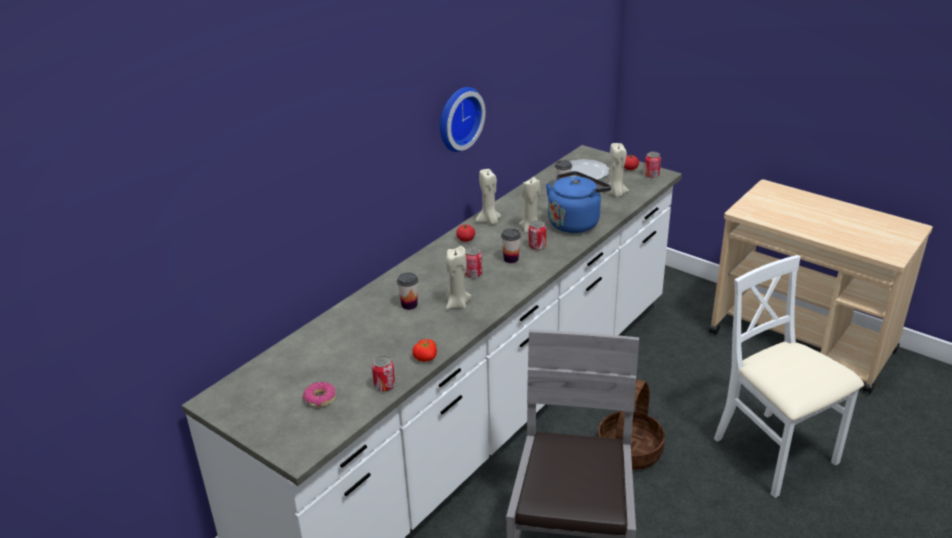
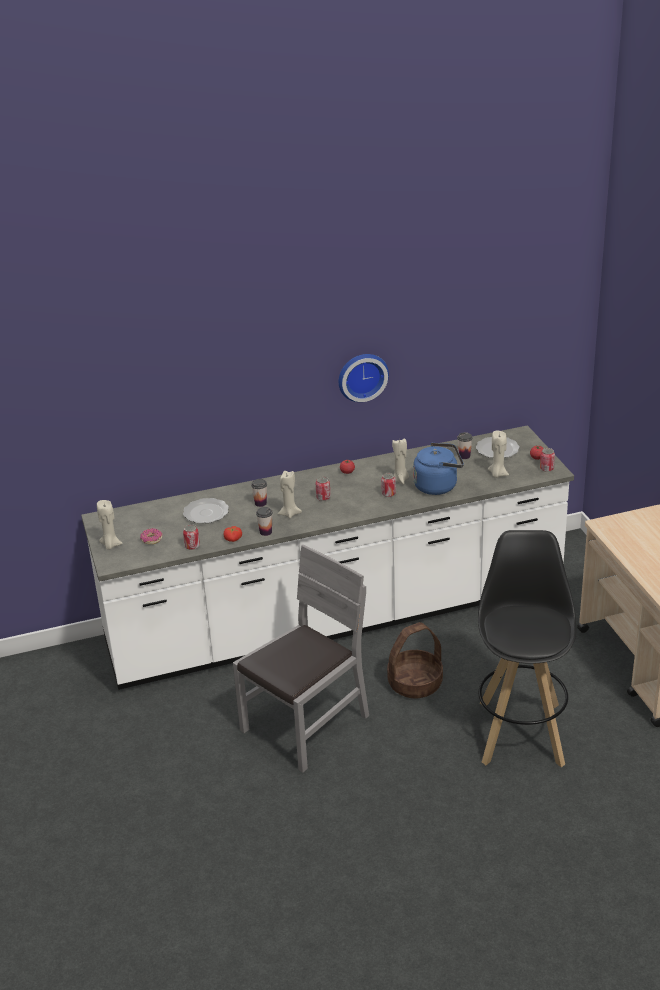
camera: 35 degrees right, 0 degrees up
beige candle [476,169,501,224] -> beige candle moved to [97,500,123,550]
cup [501,228,521,263] -> cup moved to [256,507,273,536]
white chair [714,255,864,498] -> black stool [478,530,576,768]
none -> plate [183,498,229,524]

